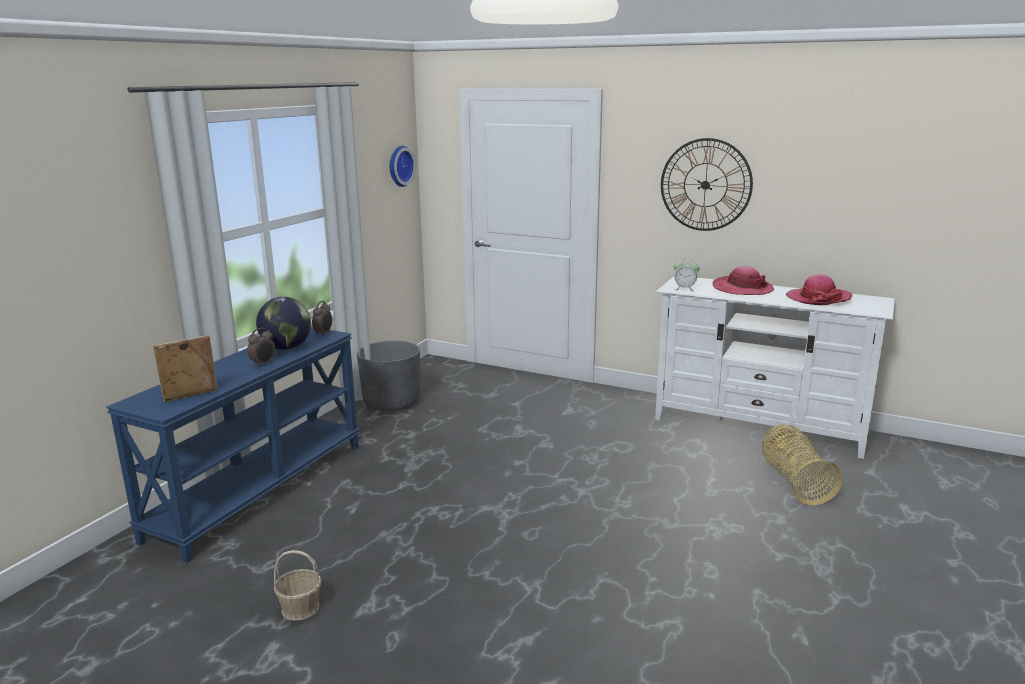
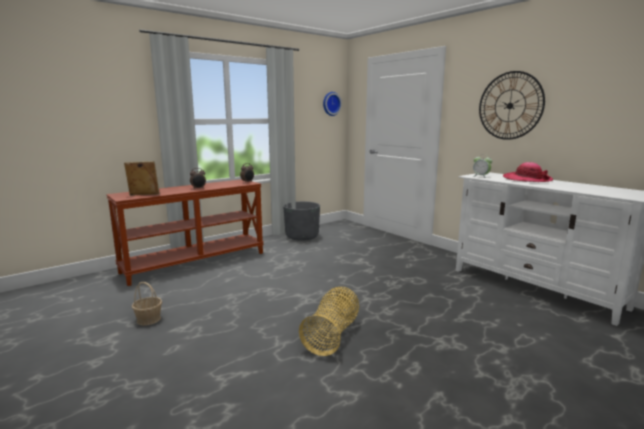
camera: 25 degrees right, 5 degrees down
blue console table [106,327,360,563] -> brown console table [106,179,264,286]
globe [256,297,311,350] -> none
basket [762,424,842,505] -> basket moved to [299,287,359,356]
hat [786,274,852,305] -> none

